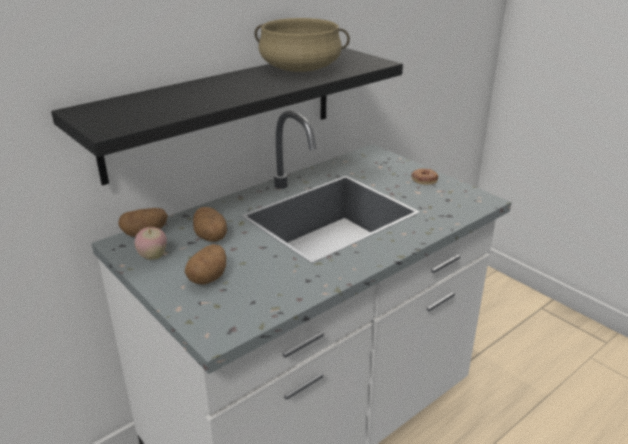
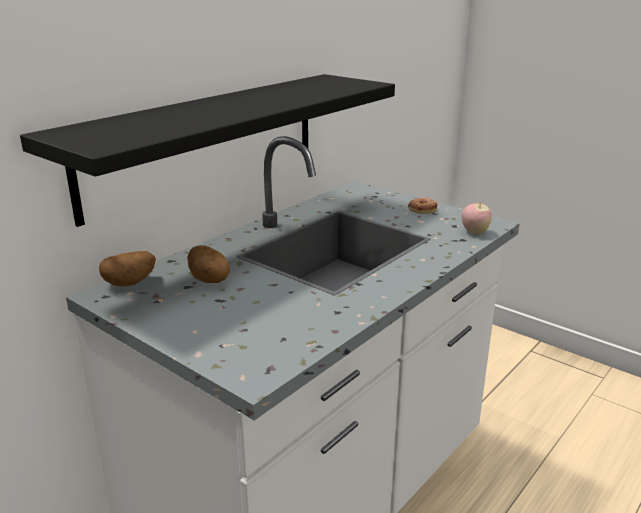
camera: 10 degrees left, 5 degrees down
apple [134,227,167,260] -> apple moved to [462,203,492,234]
potato [185,244,226,285] -> none
beige cooking pot [255,18,350,72] -> none

